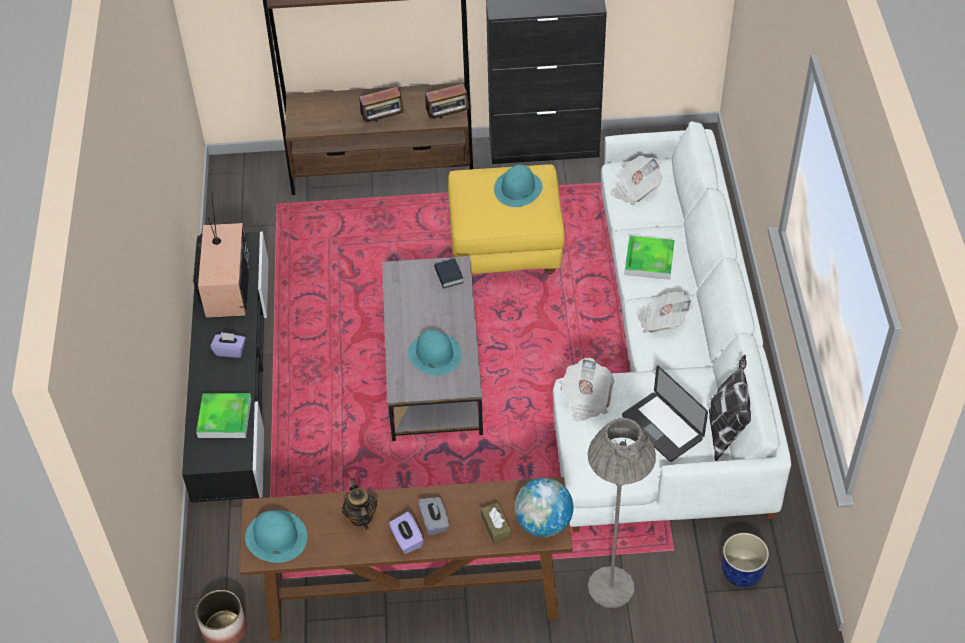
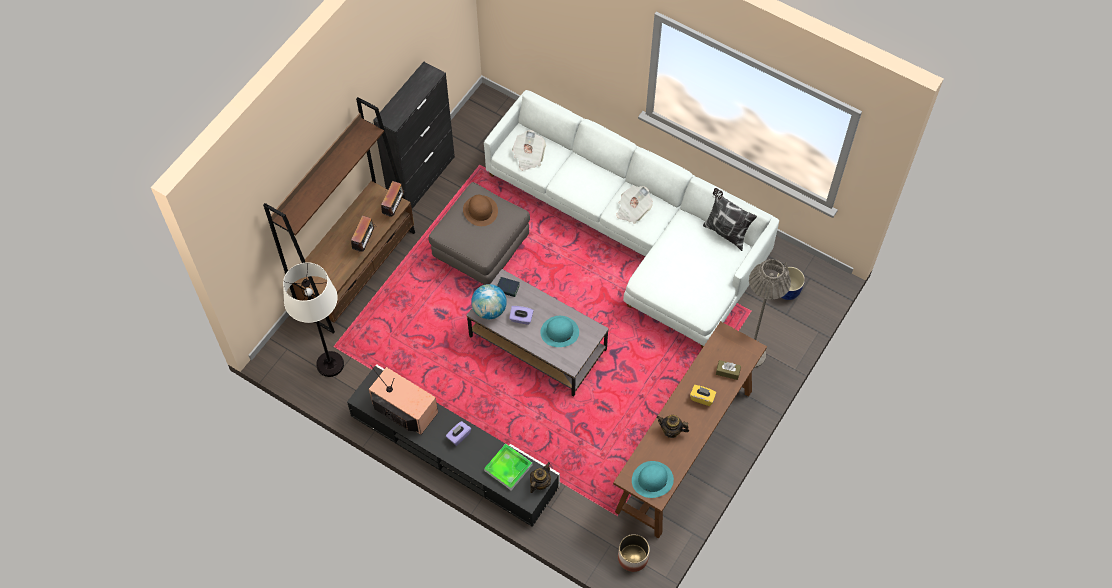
camera: 55 degrees left, 10 degrees up
purple tissue box [389,512,424,554] -> purple tissue box moved to [509,306,533,325]
grey tissue box [418,497,449,536] -> yellow tissue box [690,385,716,406]
yellow ottoman [448,164,565,274] -> grey ottoman [428,182,530,285]
turquoise hat [494,165,543,207] -> brown hat [463,195,498,226]
globe [515,478,573,537] -> globe moved to [471,284,507,319]
newspaper [560,358,615,422] -> none
laptop [622,365,708,462] -> none
tray [625,235,674,280] -> none
none -> white floor lamp [283,262,344,377]
none -> teapot [530,462,551,493]

